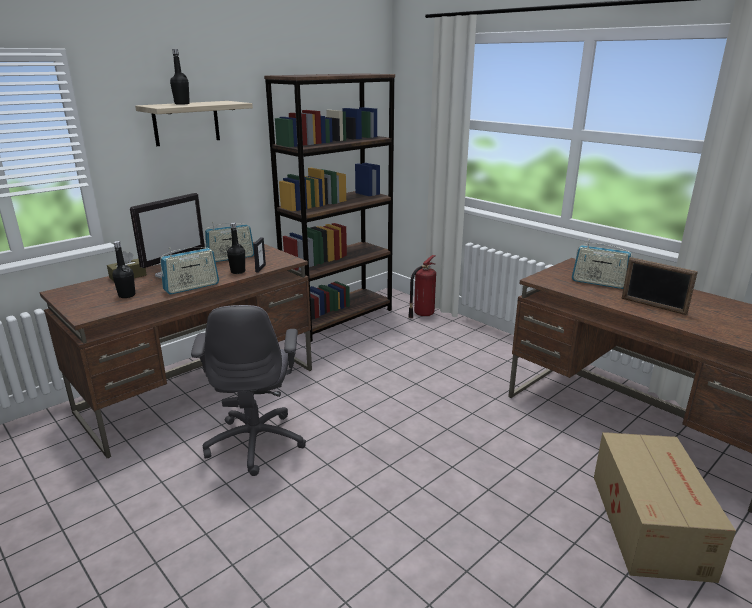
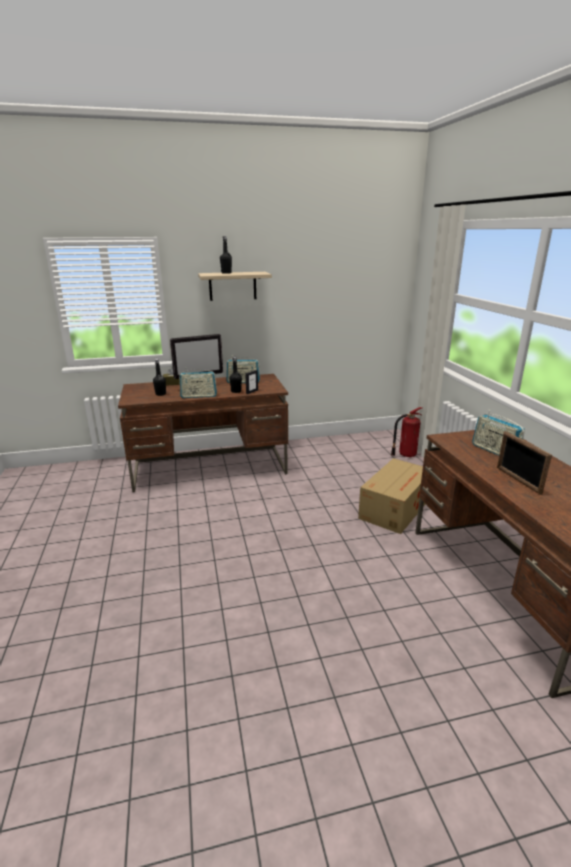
camera: 30 degrees right, 0 degrees up
grey office chair [191,305,306,476] -> none
brown bookcase [264,73,395,342] -> none
cardboard box [594,432,736,583] -> cardboard box moved to [358,458,425,534]

